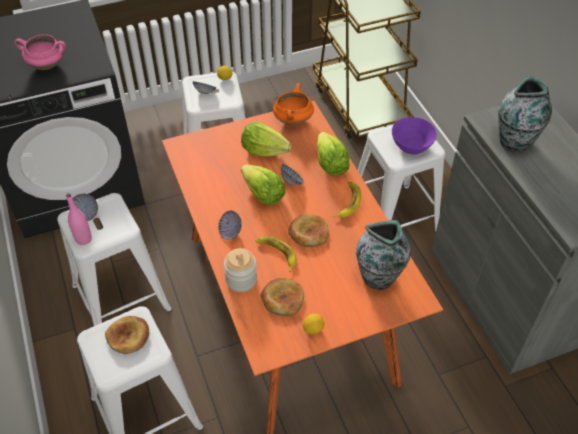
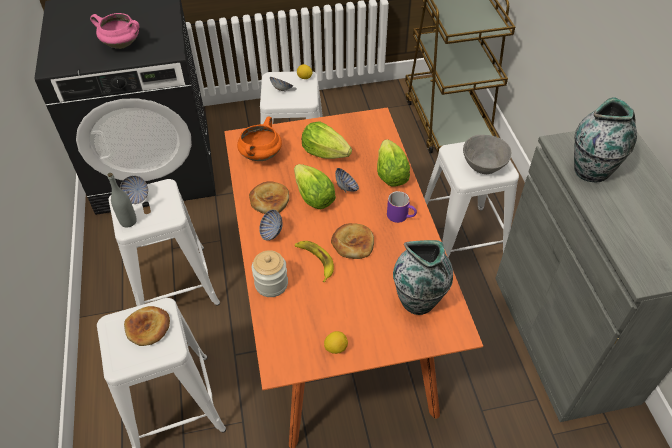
camera: 10 degrees right, 0 degrees up
pink bottle [66,194,92,245] -> grey bottle [108,173,137,228]
bread [261,278,304,316] -> bread moved to [249,181,289,214]
orange cooking pot [273,83,314,125] -> orange cooking pot moved to [237,116,282,161]
banana [333,181,361,218] -> purple mug [387,191,417,223]
purple bowl [392,117,437,154] -> grey bowl [463,135,511,174]

